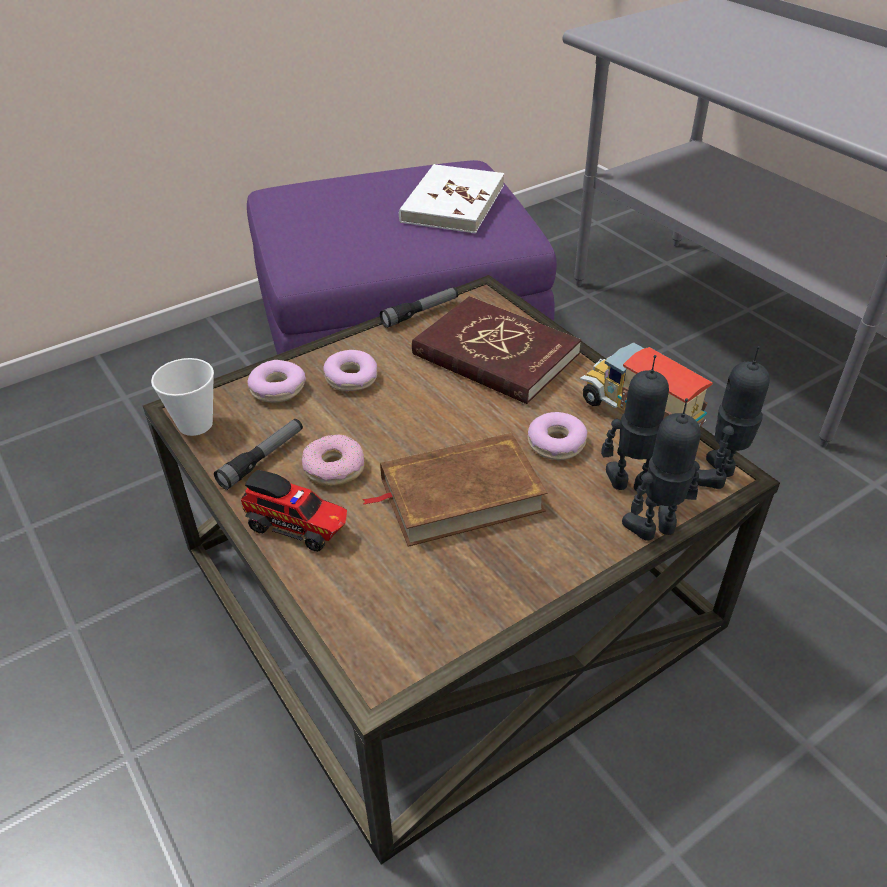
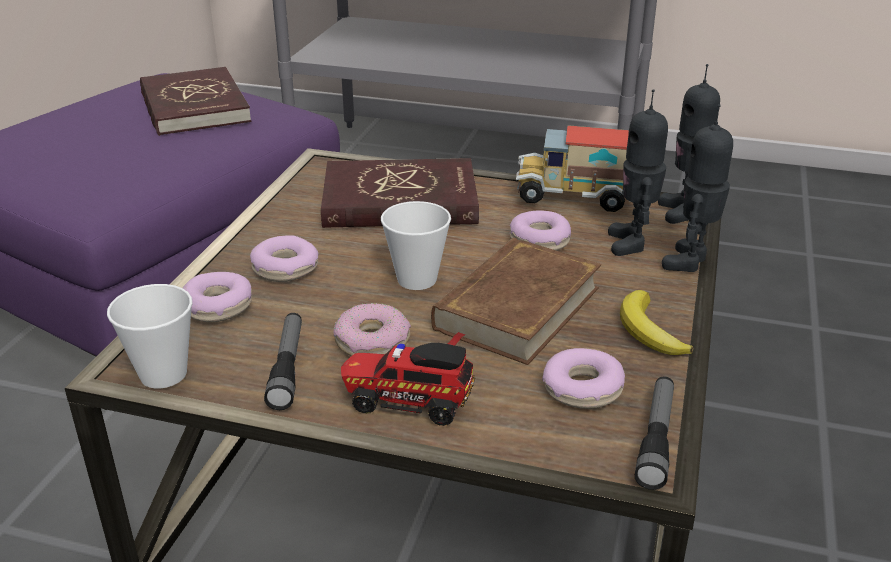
camera: 40 degrees left, 10 degrees down
toy truck [241,470,347,552] -> toy truck turned 150 degrees counterclockwise [341,343,475,426]
flashlight [380,287,458,328] -> flashlight moved to [635,377,674,490]
white book [399,164,505,233] -> red book [140,67,251,136]
toy robot [601,355,669,493] -> toy robot turned 60 degrees counterclockwise [608,89,668,256]
none -> cup [381,201,451,290]
none -> donut [542,348,625,409]
none -> banana [620,290,694,355]

